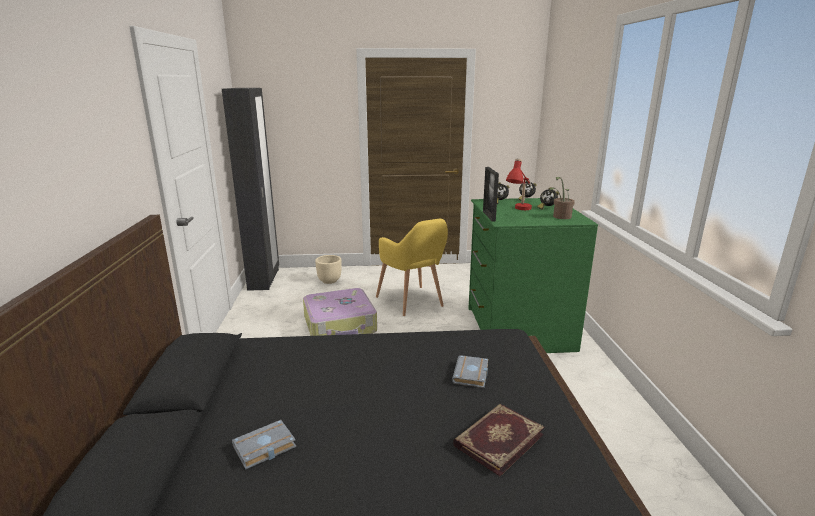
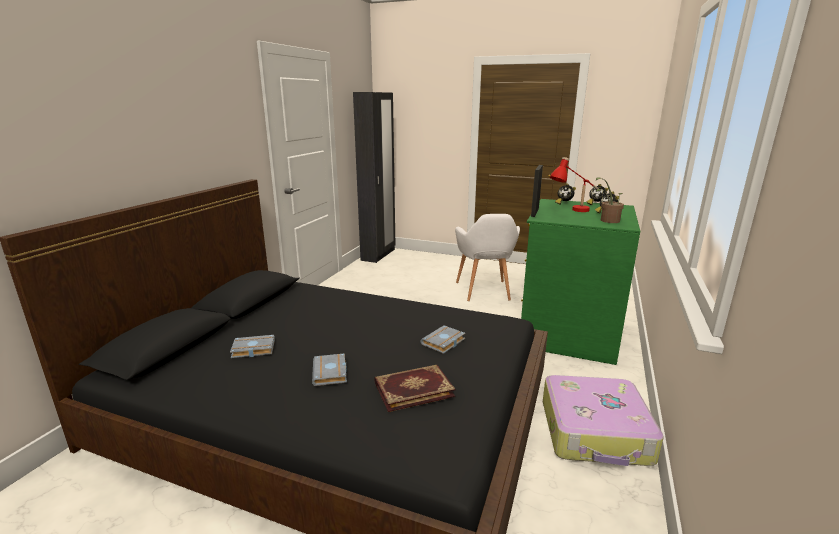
camera: 25 degrees right, 0 degrees up
suitcase [303,288,377,336] -> suitcase moved to [543,375,664,466]
beige planter [315,255,342,284] -> none
yellow armchair [376,219,448,316] -> white armchair [455,214,520,301]
none -> grey book [312,353,347,386]

